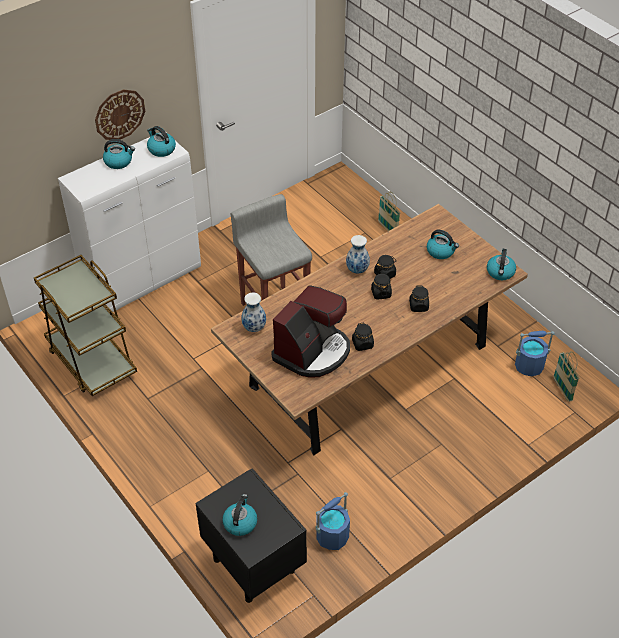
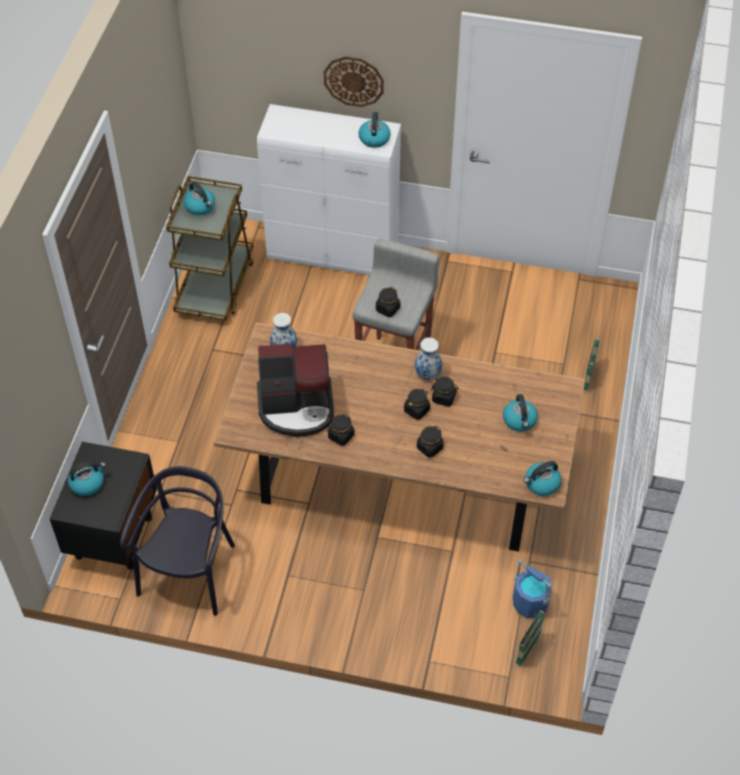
camera: 50 degrees right, 5 degrees up
kettle [103,139,135,169] -> kettle moved to [184,182,215,215]
blue bucket [316,492,350,550] -> black chair [120,466,235,616]
none -> black jar [376,287,400,317]

